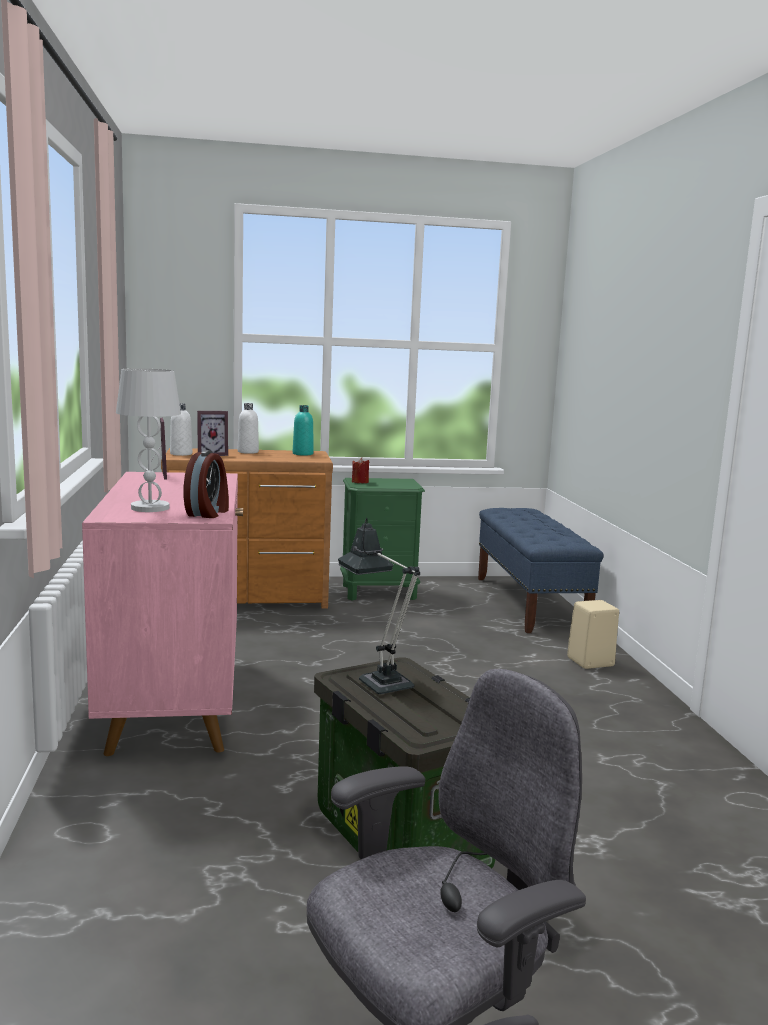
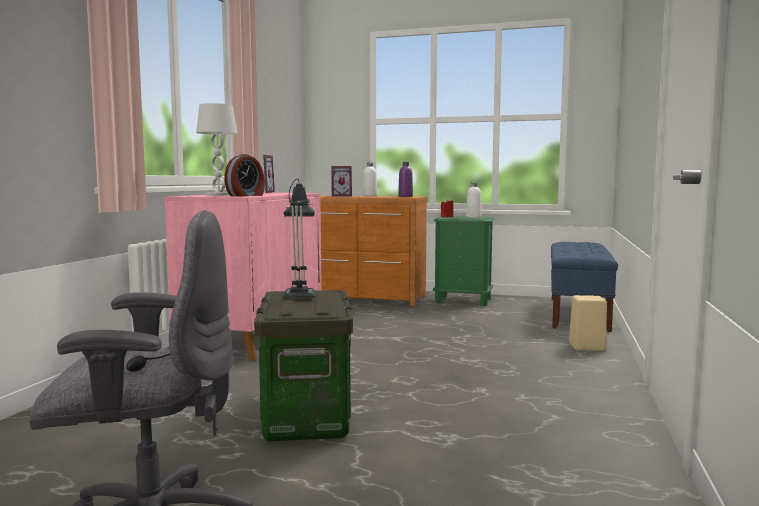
camera: 25 degrees right, 5 degrees down
white bottle [170,403,192,456] -> white bottle moved to [466,182,481,218]
turquoise bottle [293,405,314,456] -> purple bottle [398,162,413,197]

